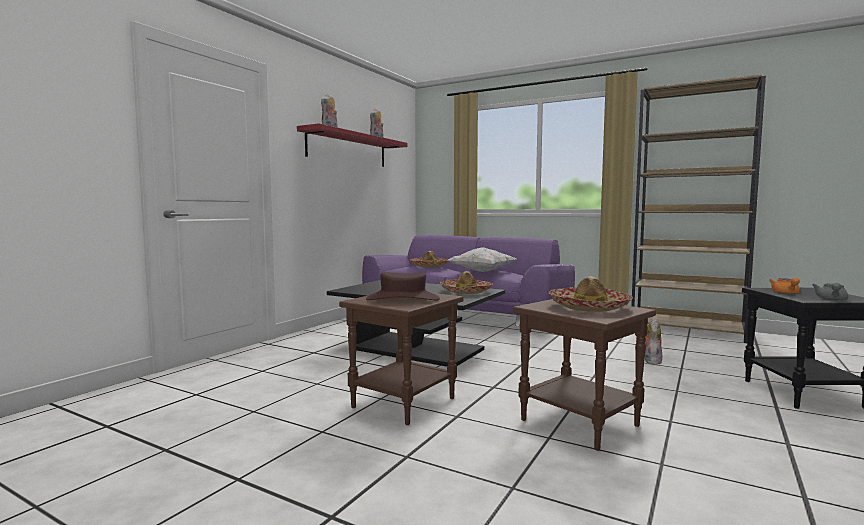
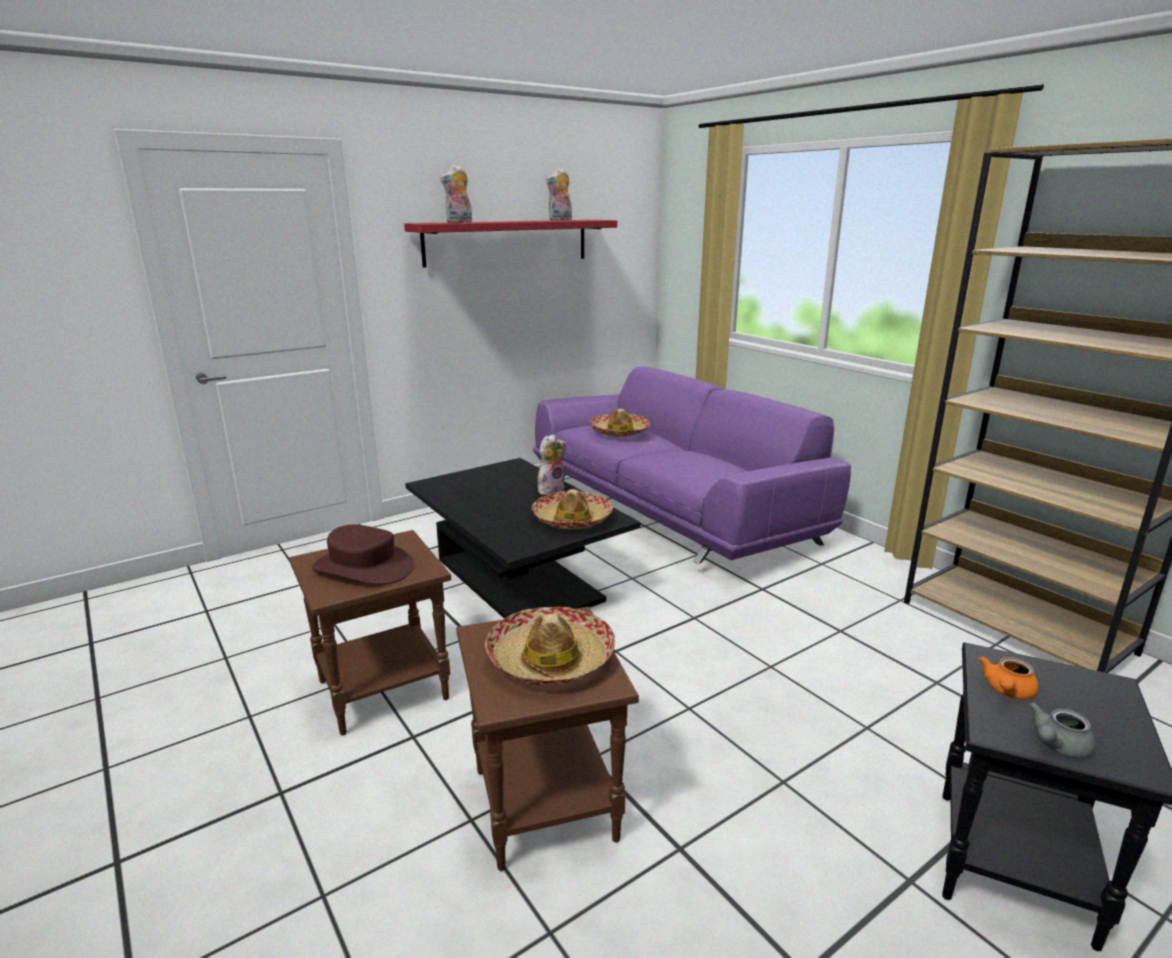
camera: 25 degrees right, 15 degrees up
white pillow [448,247,517,272] -> none
plush toy [645,318,662,365] -> plush toy moved to [538,434,566,495]

